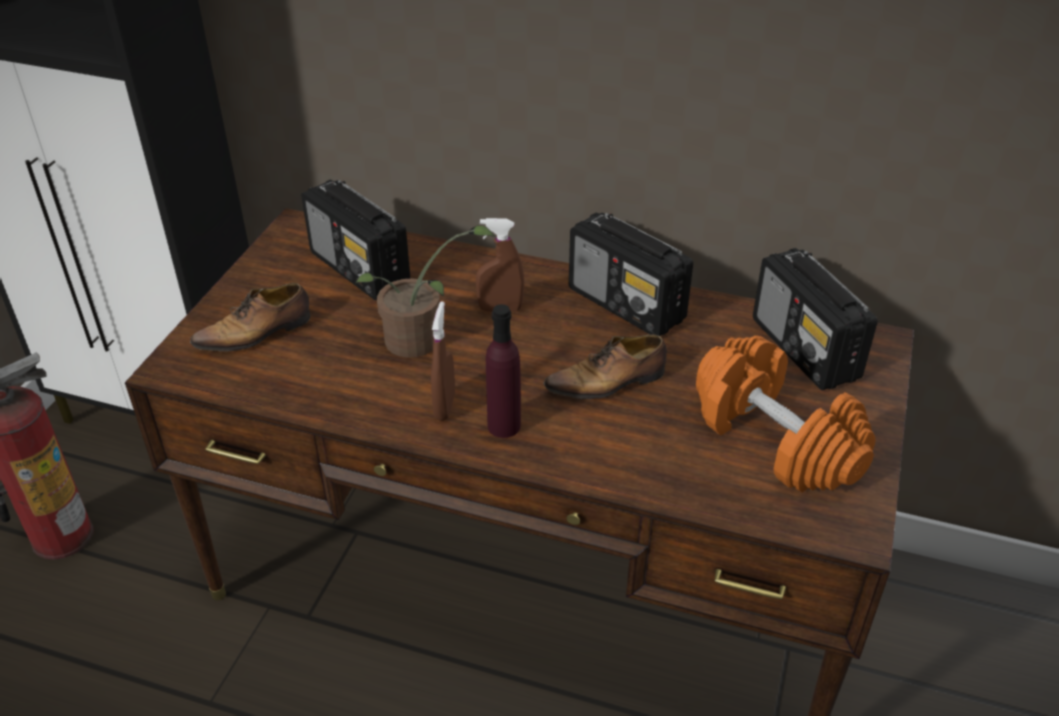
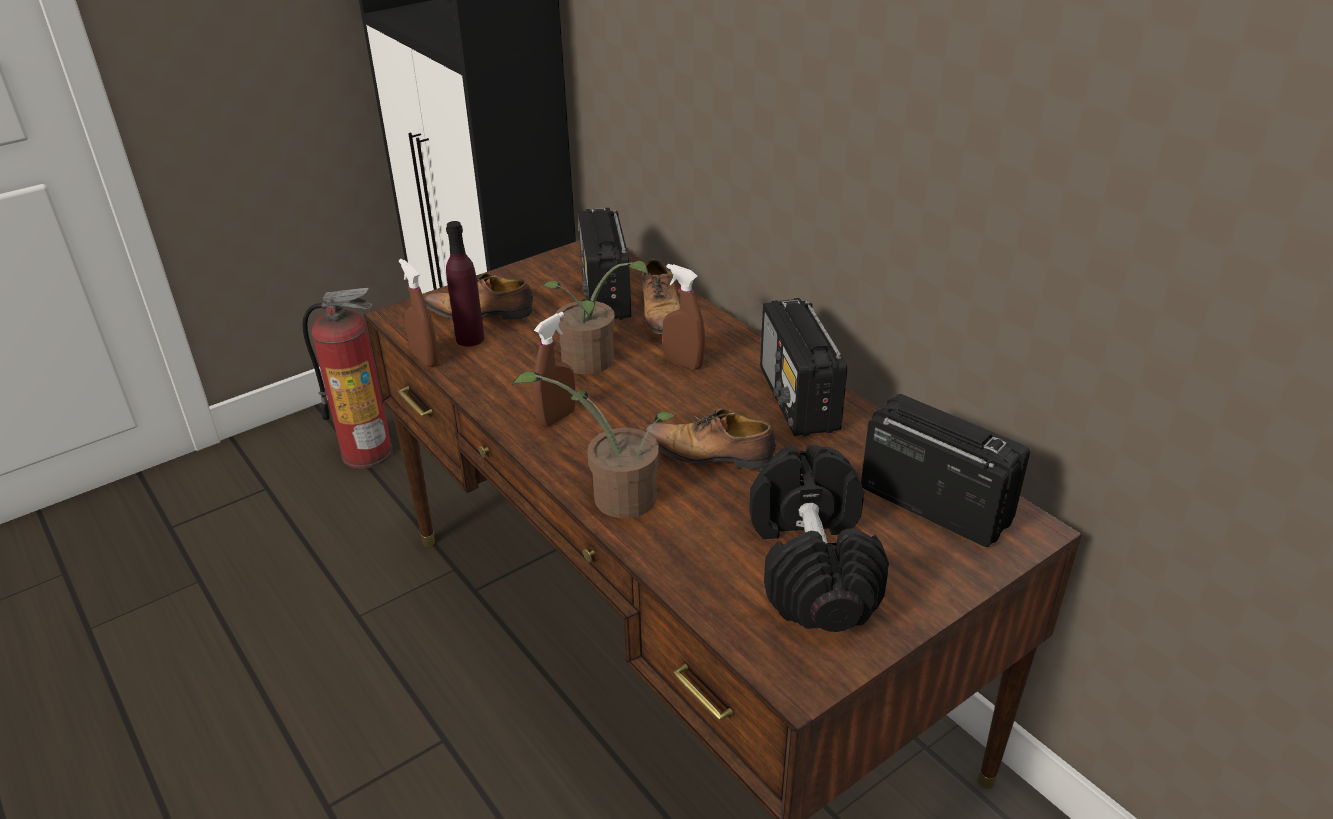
camera: 35 degrees right, 5 degrees down
purple bottle [486,304,521,438] -> purple bottle moved to [446,221,484,347]
orange dumbbell [696,335,876,492] -> black dumbbell [749,444,889,632]
radio [753,248,878,390] -> radio turned 120 degrees clockwise [861,394,1030,547]
none -> brown spray bottle [399,259,439,367]
none -> potted plant [512,371,677,518]
none -> shoe [641,259,680,335]

